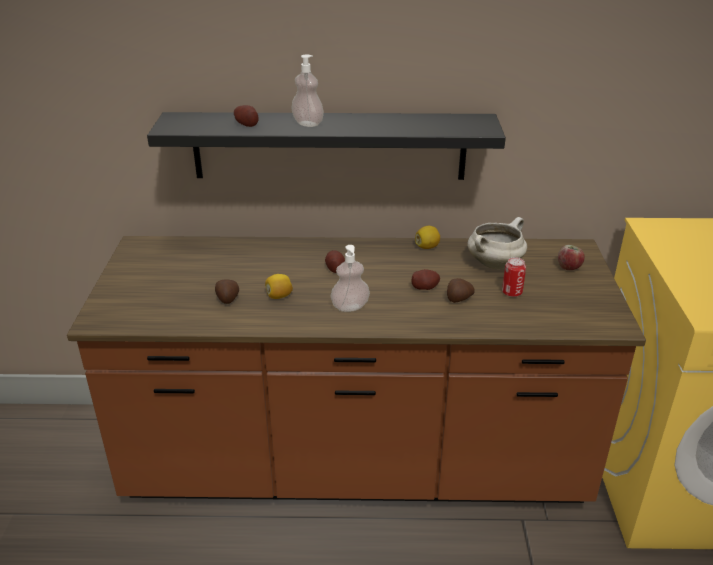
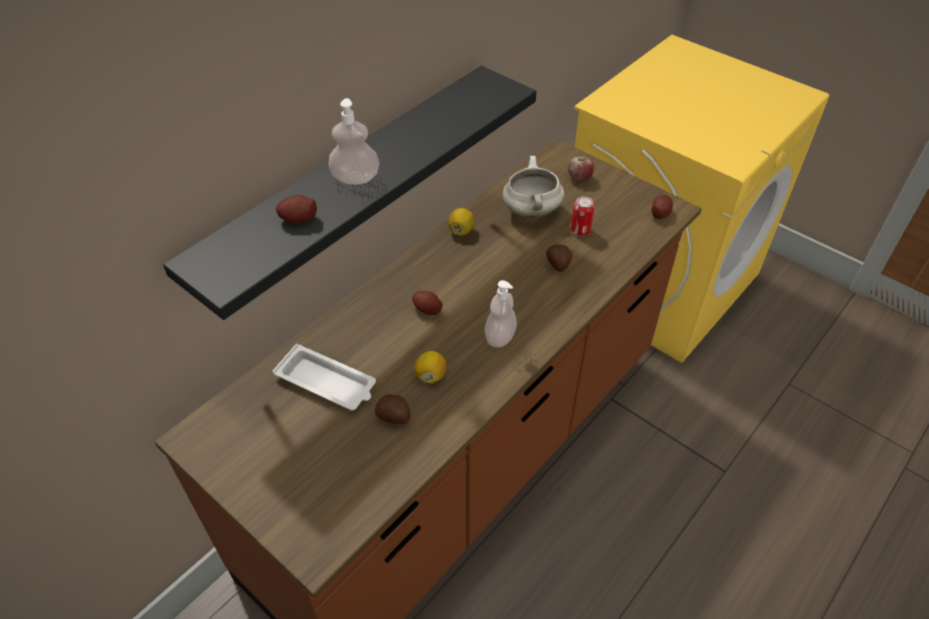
camera: 50 degrees left, 15 degrees up
potato [411,269,440,290] -> potato moved to [651,195,673,219]
none -> white tray [273,344,376,410]

